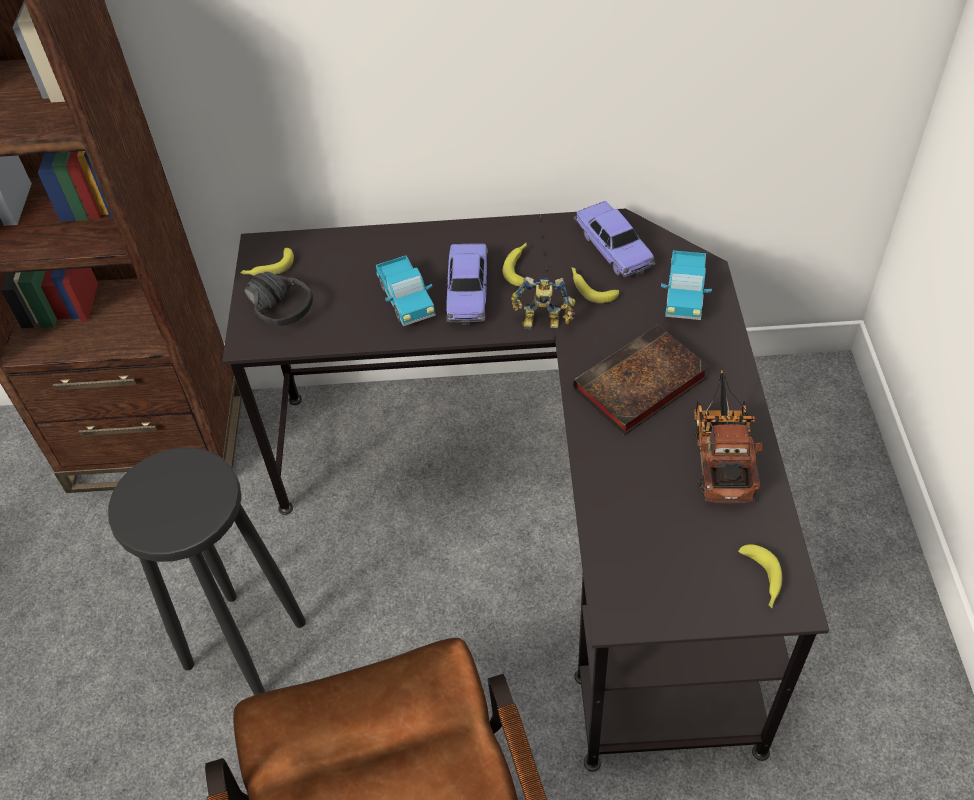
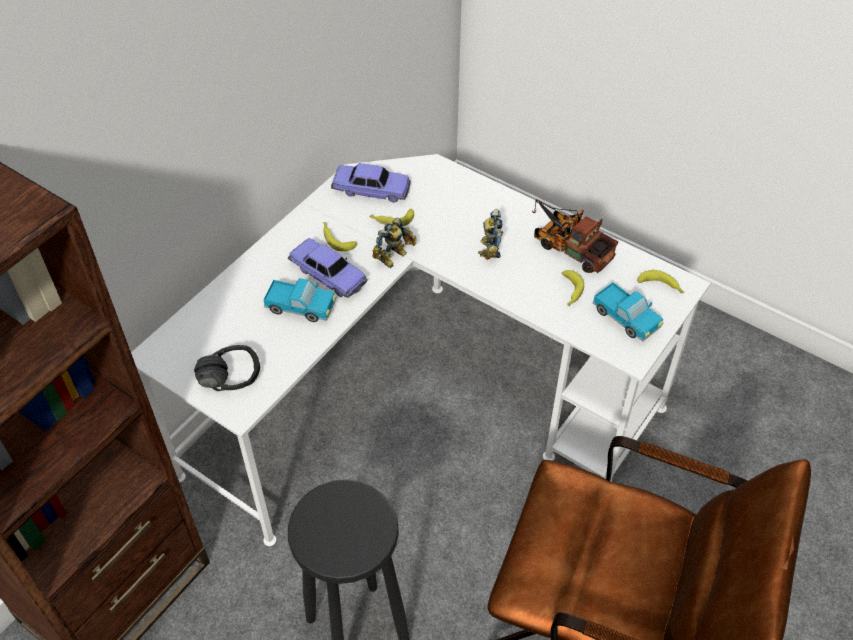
camera: 55 degrees left, 0 degrees up
black desk [222,208,829,772] -> white desk [131,154,711,546]
banana [240,248,294,276] -> banana moved to [562,270,584,306]
book [573,325,709,436] -> toy robot [478,209,503,260]
toy truck [661,251,712,320] -> toy truck moved to [593,282,663,342]

